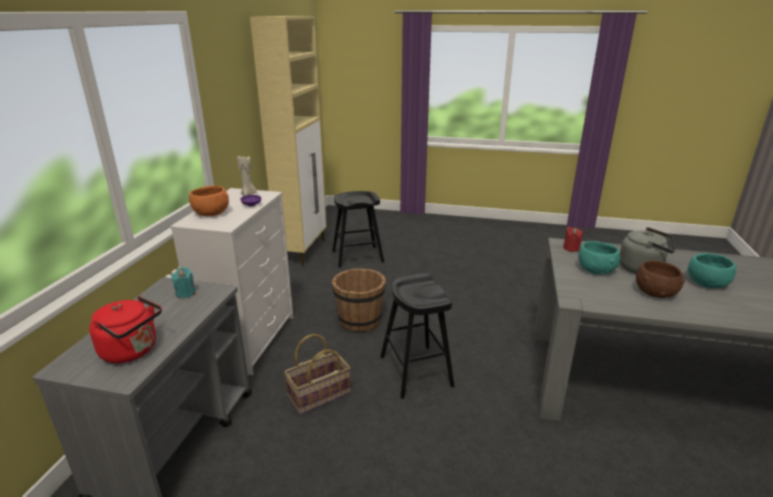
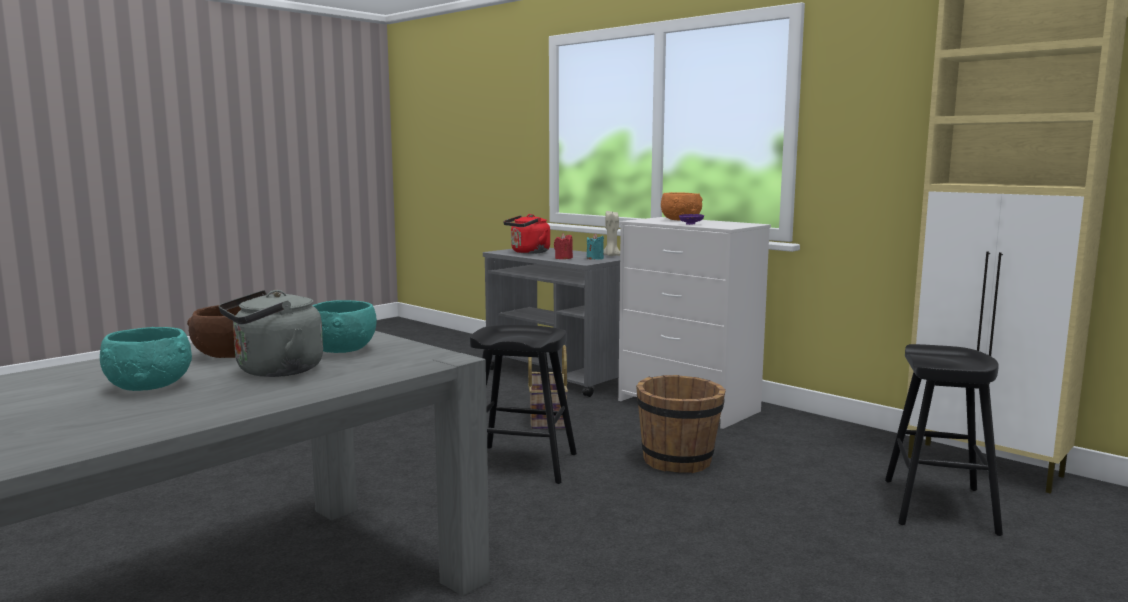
camera: 120 degrees right, 15 degrees down
beige candle [237,156,257,196] -> beige candle moved to [604,211,620,256]
red candle [563,227,583,252] -> red candle moved to [554,233,573,259]

